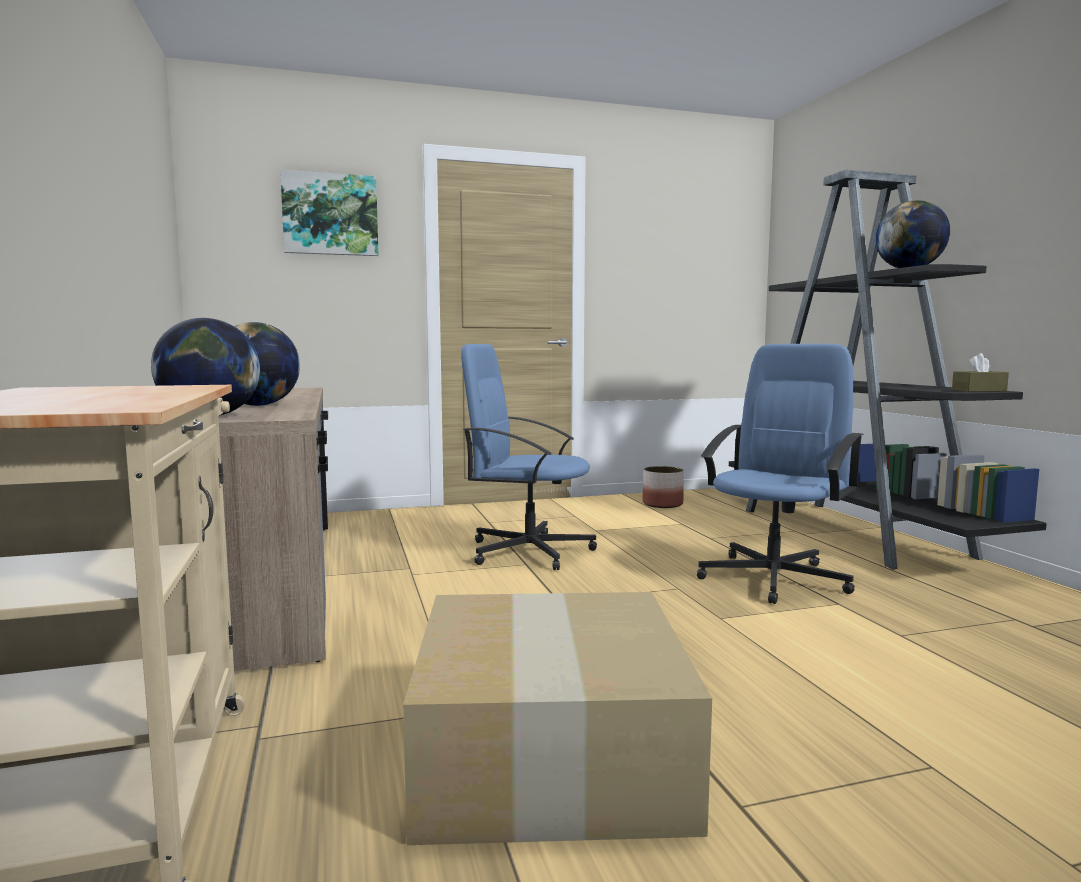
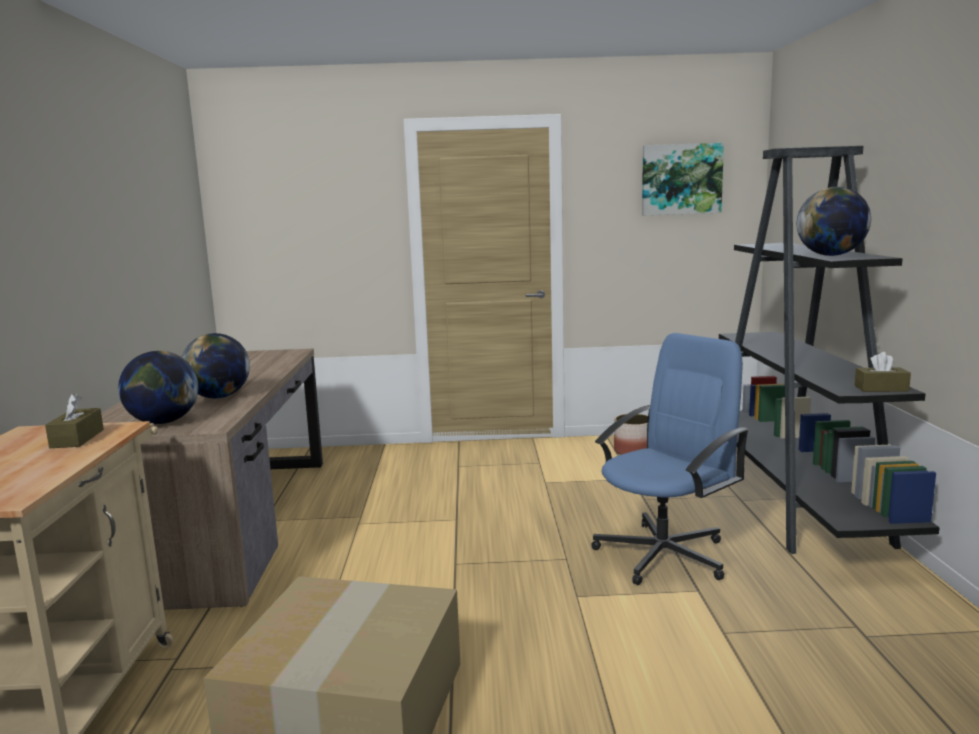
camera: 15 degrees right, 5 degrees up
picture [280,170,379,256] -> picture moved to [642,143,724,215]
blue office chair [461,344,597,570] -> none
none -> brown tissue box [45,393,104,448]

